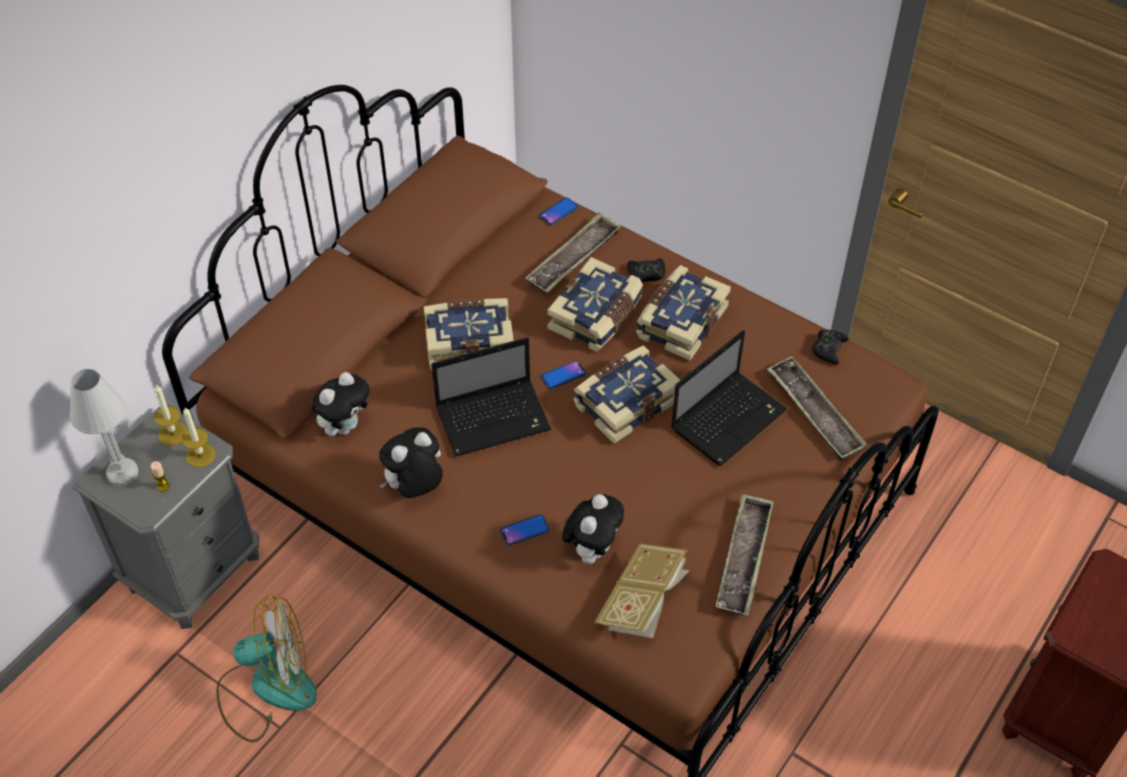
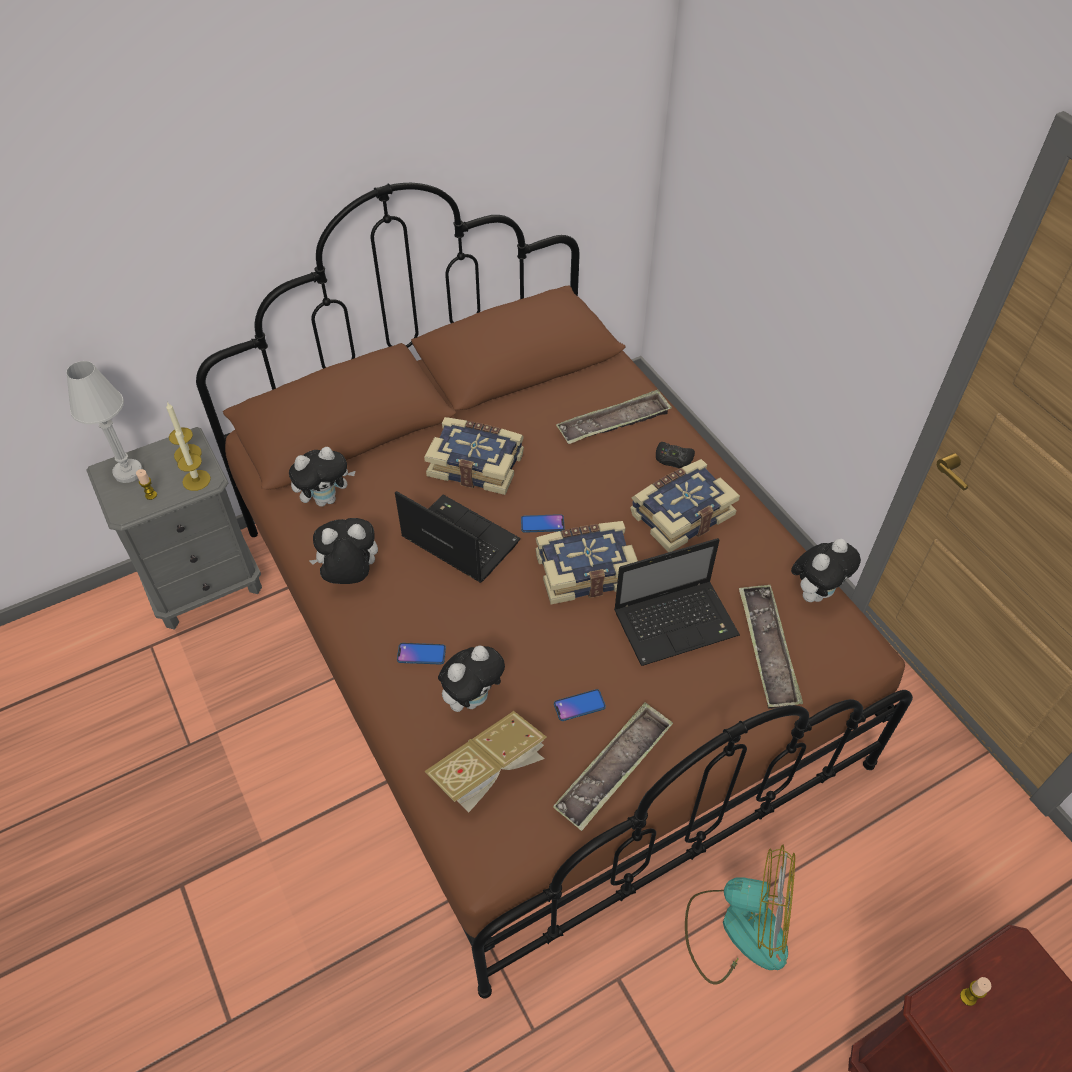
camera: 25 degrees right, 0 degrees up
fan [217,595,317,742] -> fan moved to [685,845,795,985]
laptop [432,337,551,457] -> laptop turned 150 degrees counterclockwise [395,491,521,583]
phone [539,197,578,225] -> phone moved to [554,689,606,721]
book [547,257,643,352] -> none
black game controller [812,329,849,365] -> plush toy [791,539,861,602]
none -> candle [960,977,991,1006]

